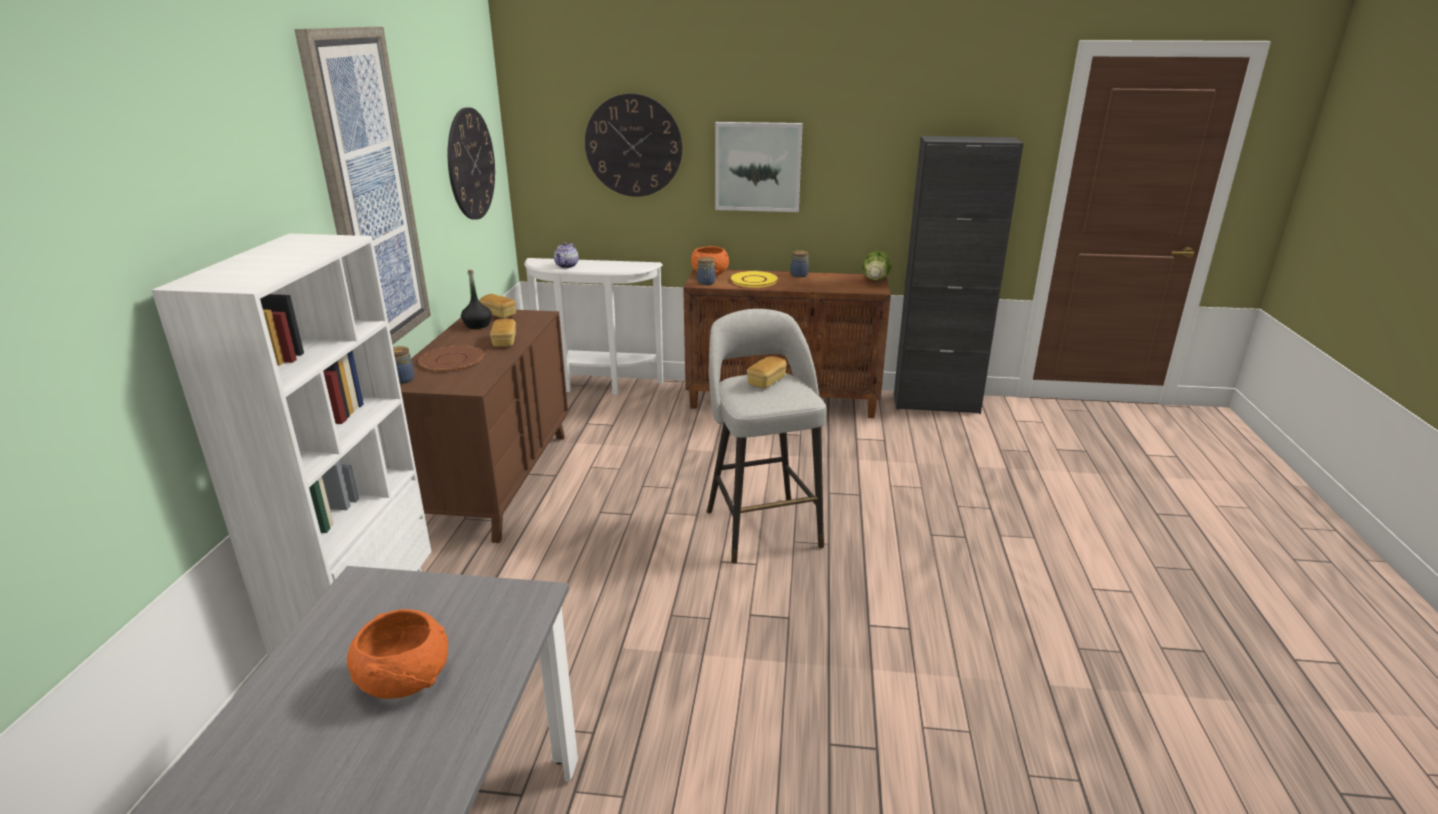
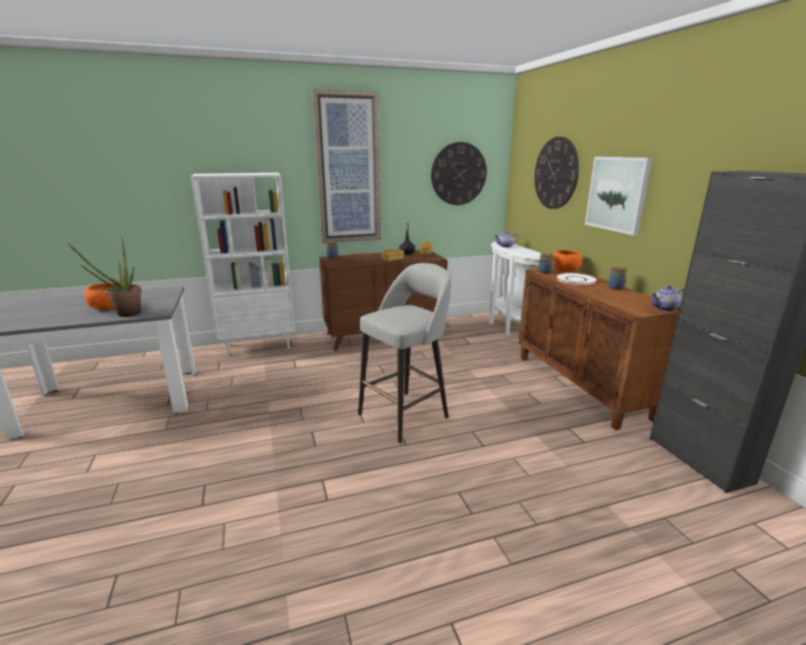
camera: 65 degrees right, 5 degrees down
yellow plate [729,271,779,287] -> white plate [556,273,598,285]
bread [746,356,786,389] -> none
lettuce [862,251,891,281] -> teapot [651,285,684,311]
none -> potted plant [68,237,142,317]

